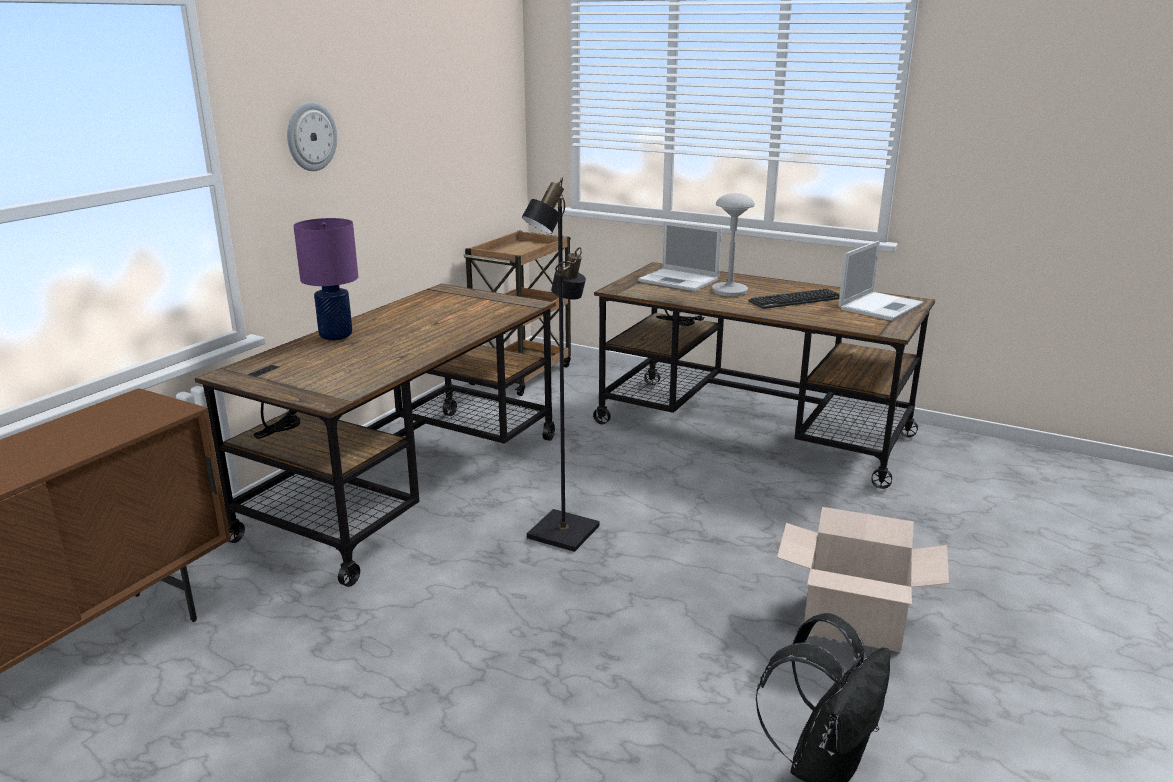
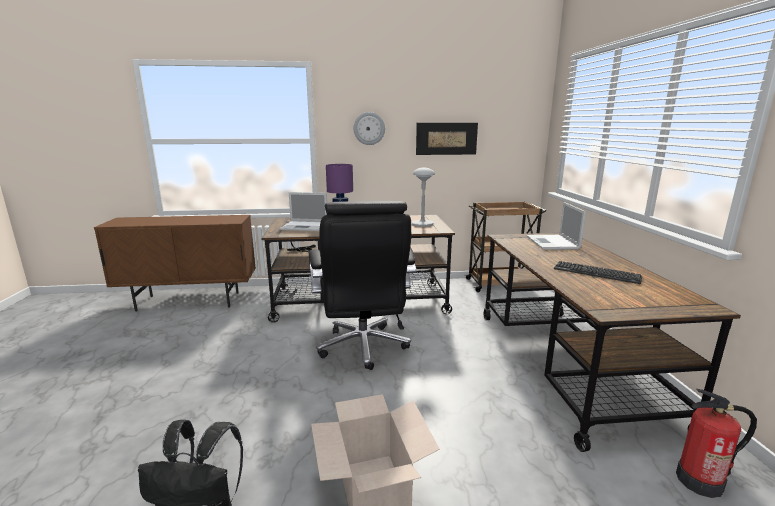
camera: 55 degrees right, 5 degrees down
black floor lamp [522,177,600,552] -> black office chair [309,201,417,370]
grey table lamp [712,193,755,297] -> grey table lamp moved to [412,167,435,227]
laptop [838,241,924,321] -> laptop moved to [280,192,327,231]
none -> picture [416,123,478,155]
none -> fire extinguisher [676,389,757,498]

